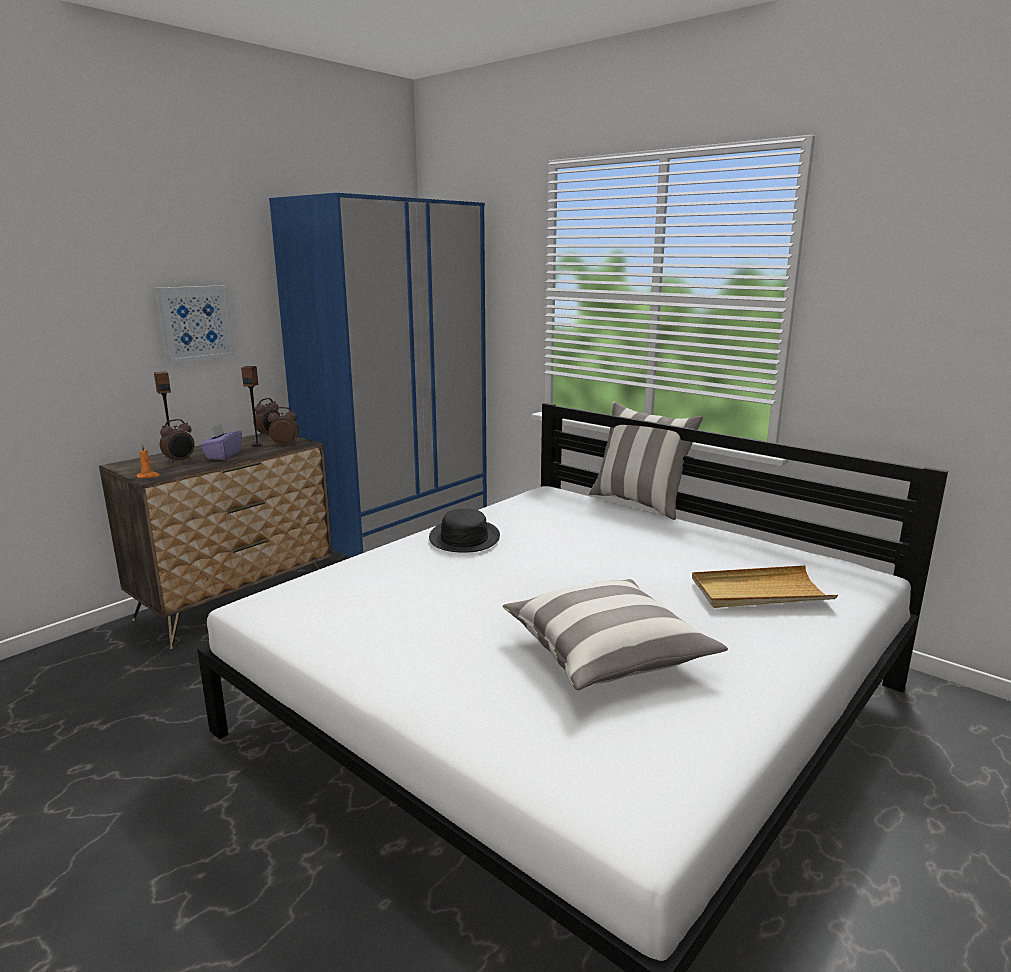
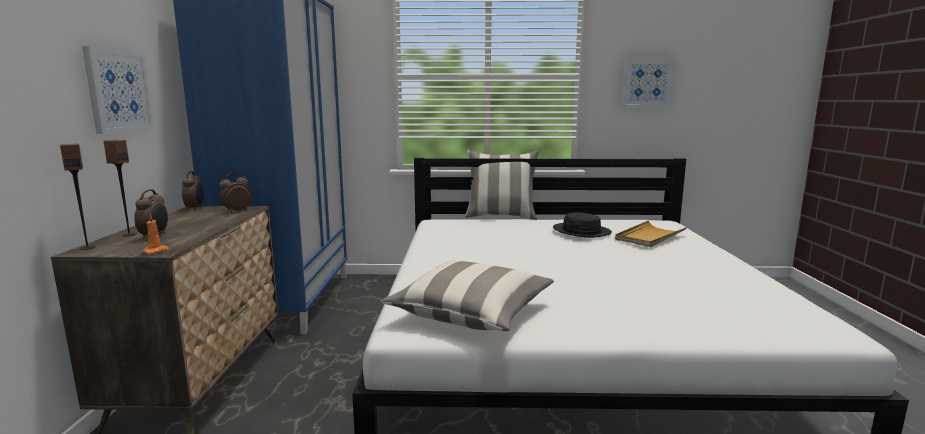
camera: 40 degrees left, 5 degrees down
purple tissue box [200,423,242,460] -> none
speaker [241,366,263,447] -> speaker moved to [60,144,96,250]
black hat [429,509,500,553] -> black hat moved to [553,212,612,238]
pillow [503,579,728,690] -> pillow moved to [381,261,554,331]
none -> picture [621,57,676,108]

